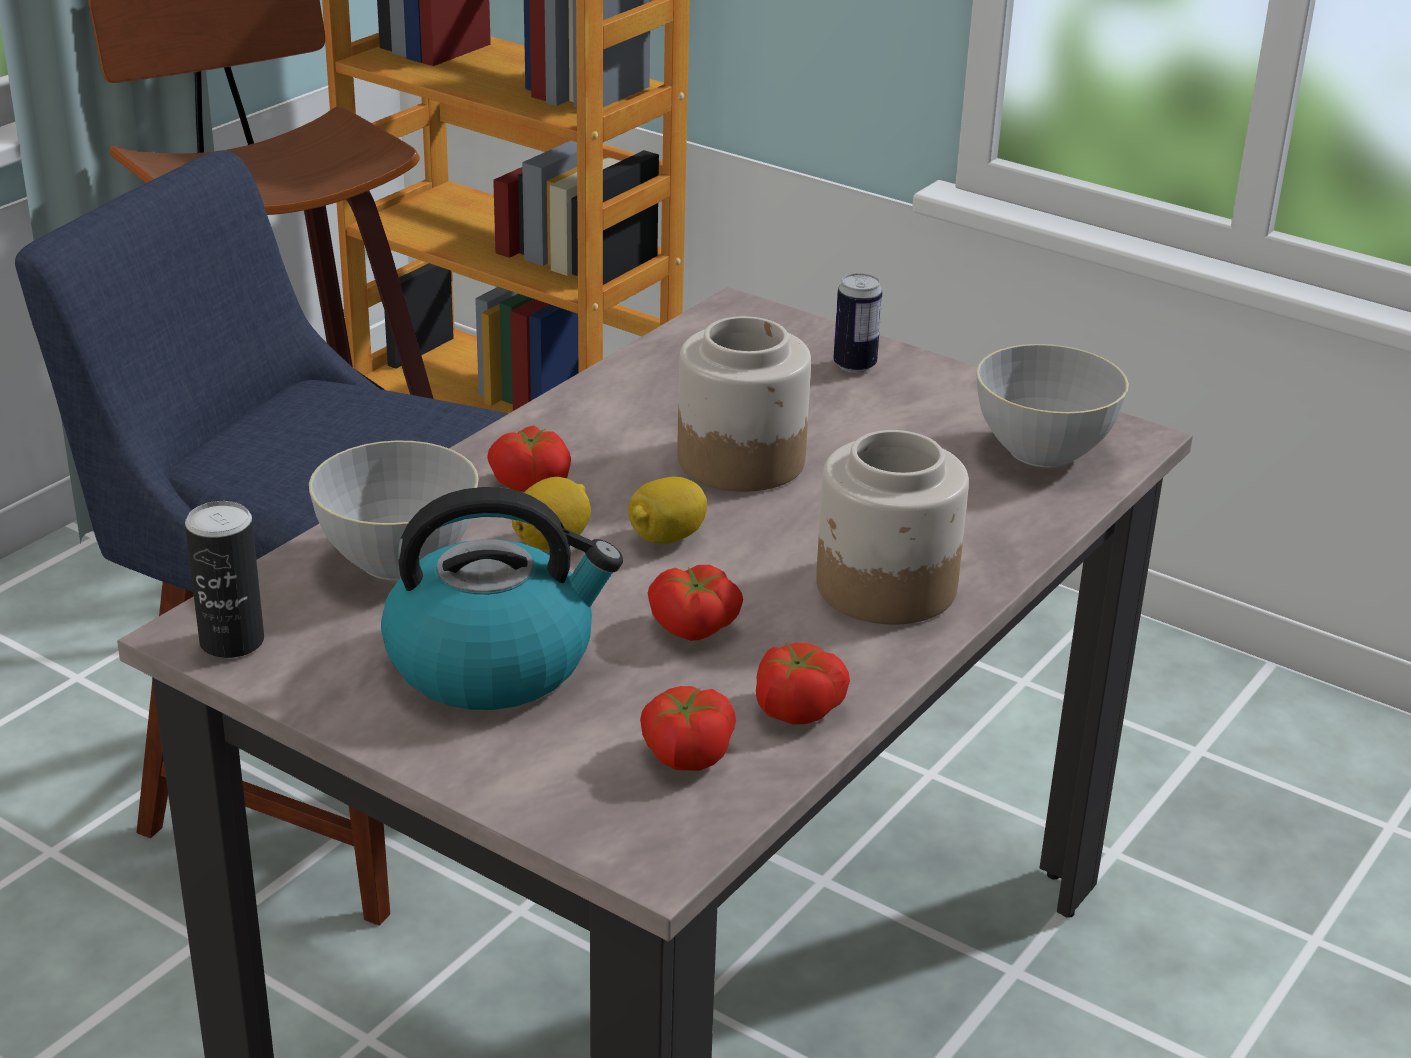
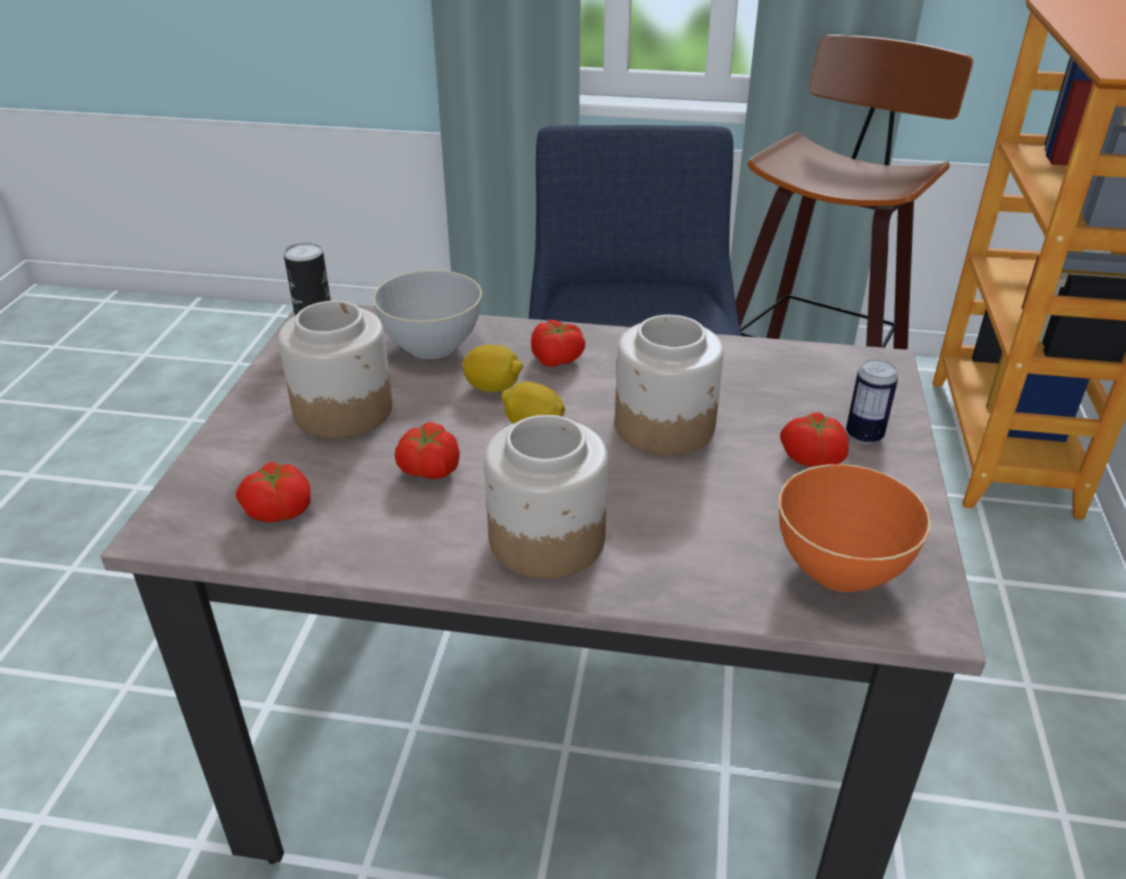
camera: 65 degrees right, 5 degrees up
kettle [381,487,623,710] -> jar [278,301,392,438]
tomato [756,643,850,725] -> tomato moved to [780,412,849,467]
grey bowl [976,344,1129,468] -> orange bowl [779,464,931,592]

